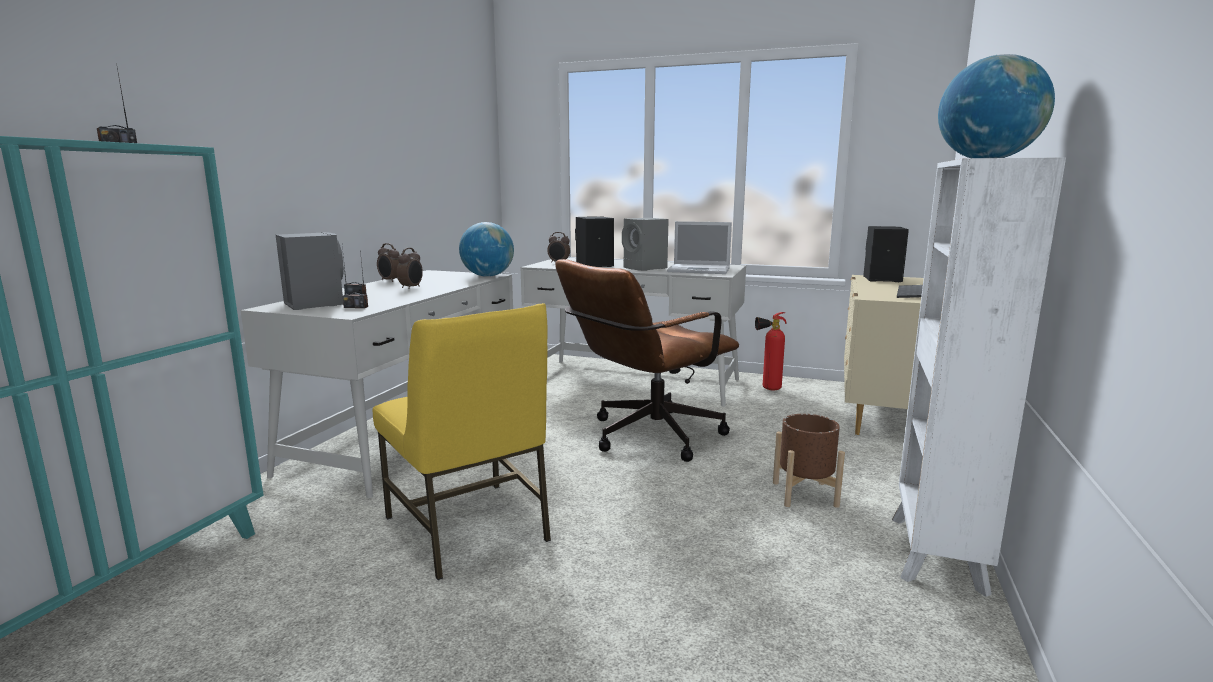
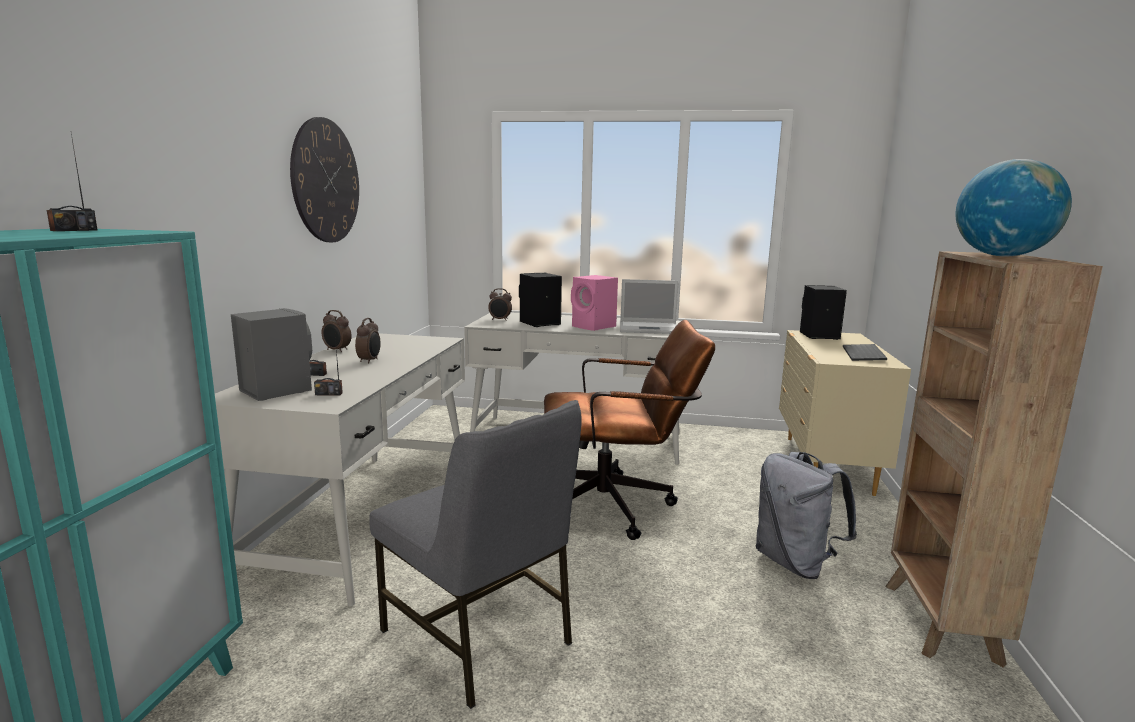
camera: 10 degrees left, 0 degrees up
yellow chair [373,303,551,580] -> grey chair [369,400,582,709]
globe [459,222,514,277] -> none
brown office chair [555,259,739,462] -> brown office chair turned 135 degrees counterclockwise [544,320,715,540]
grey speaker [622,218,669,271] -> pink speaker [571,275,618,331]
fire extinguisher [755,312,787,390] -> none
brown planter [773,414,845,508] -> grey backpack [755,452,857,579]
white bookcase [892,157,1066,597] -> brown bookcase [885,251,1103,668]
none -> wall clock [290,117,359,242]

